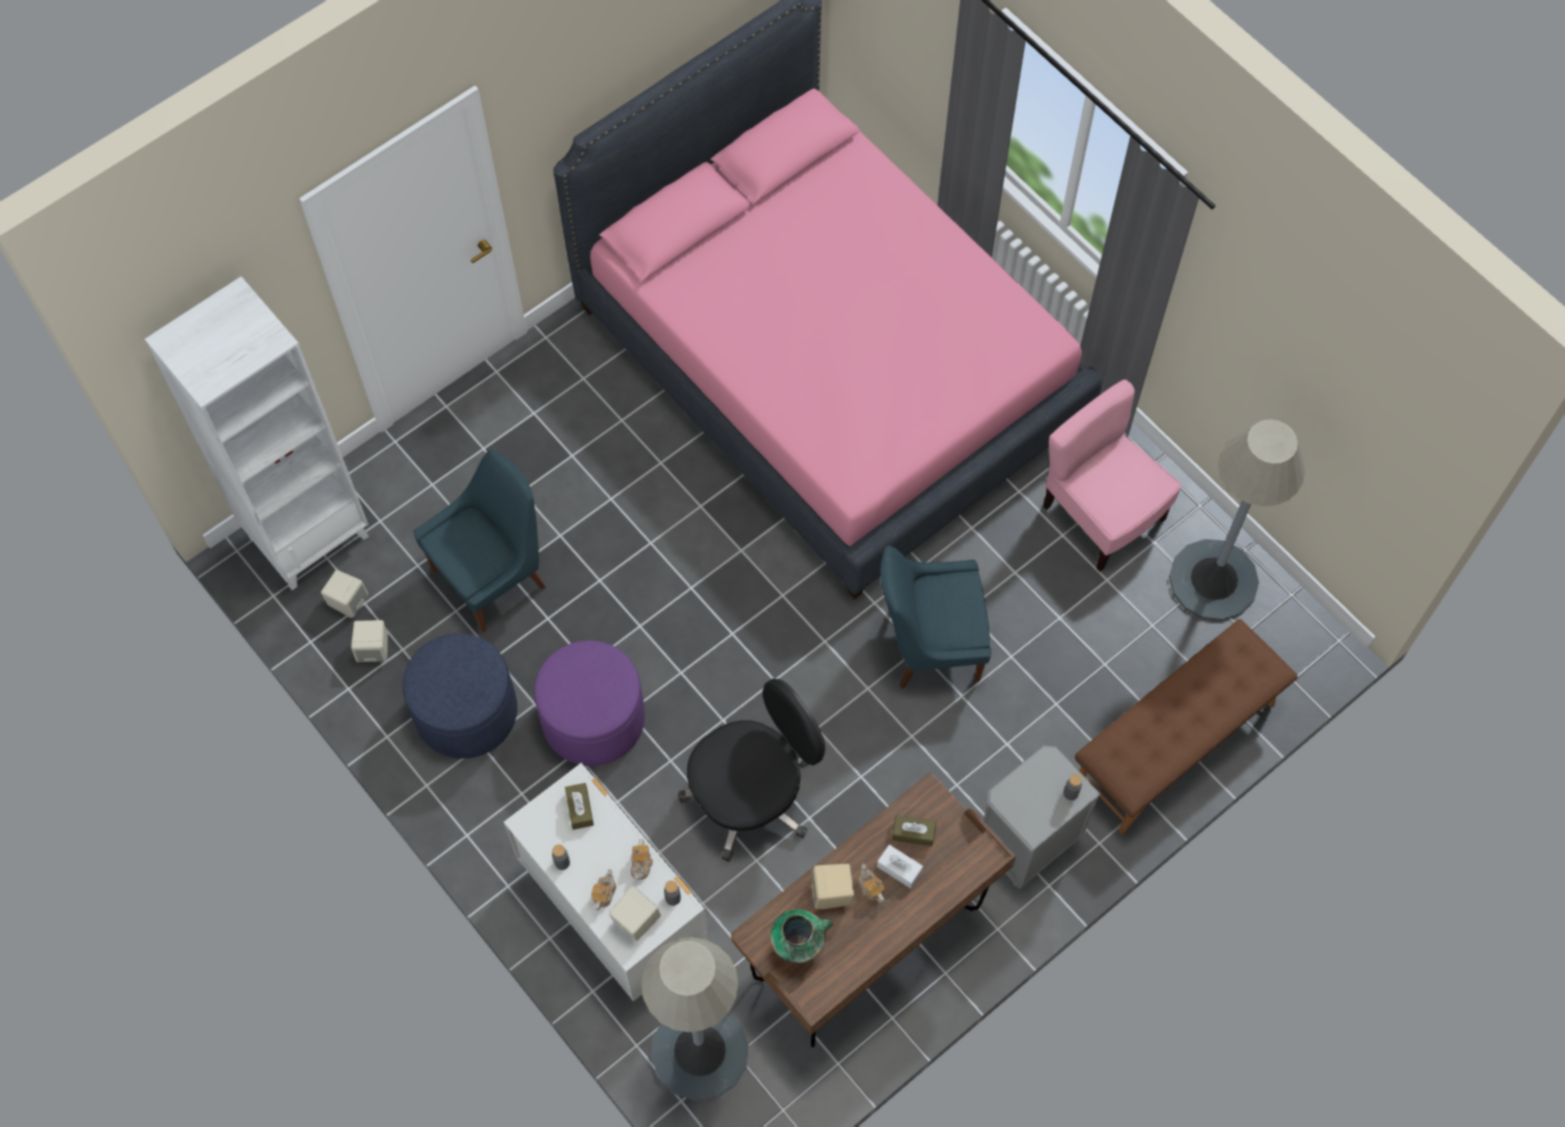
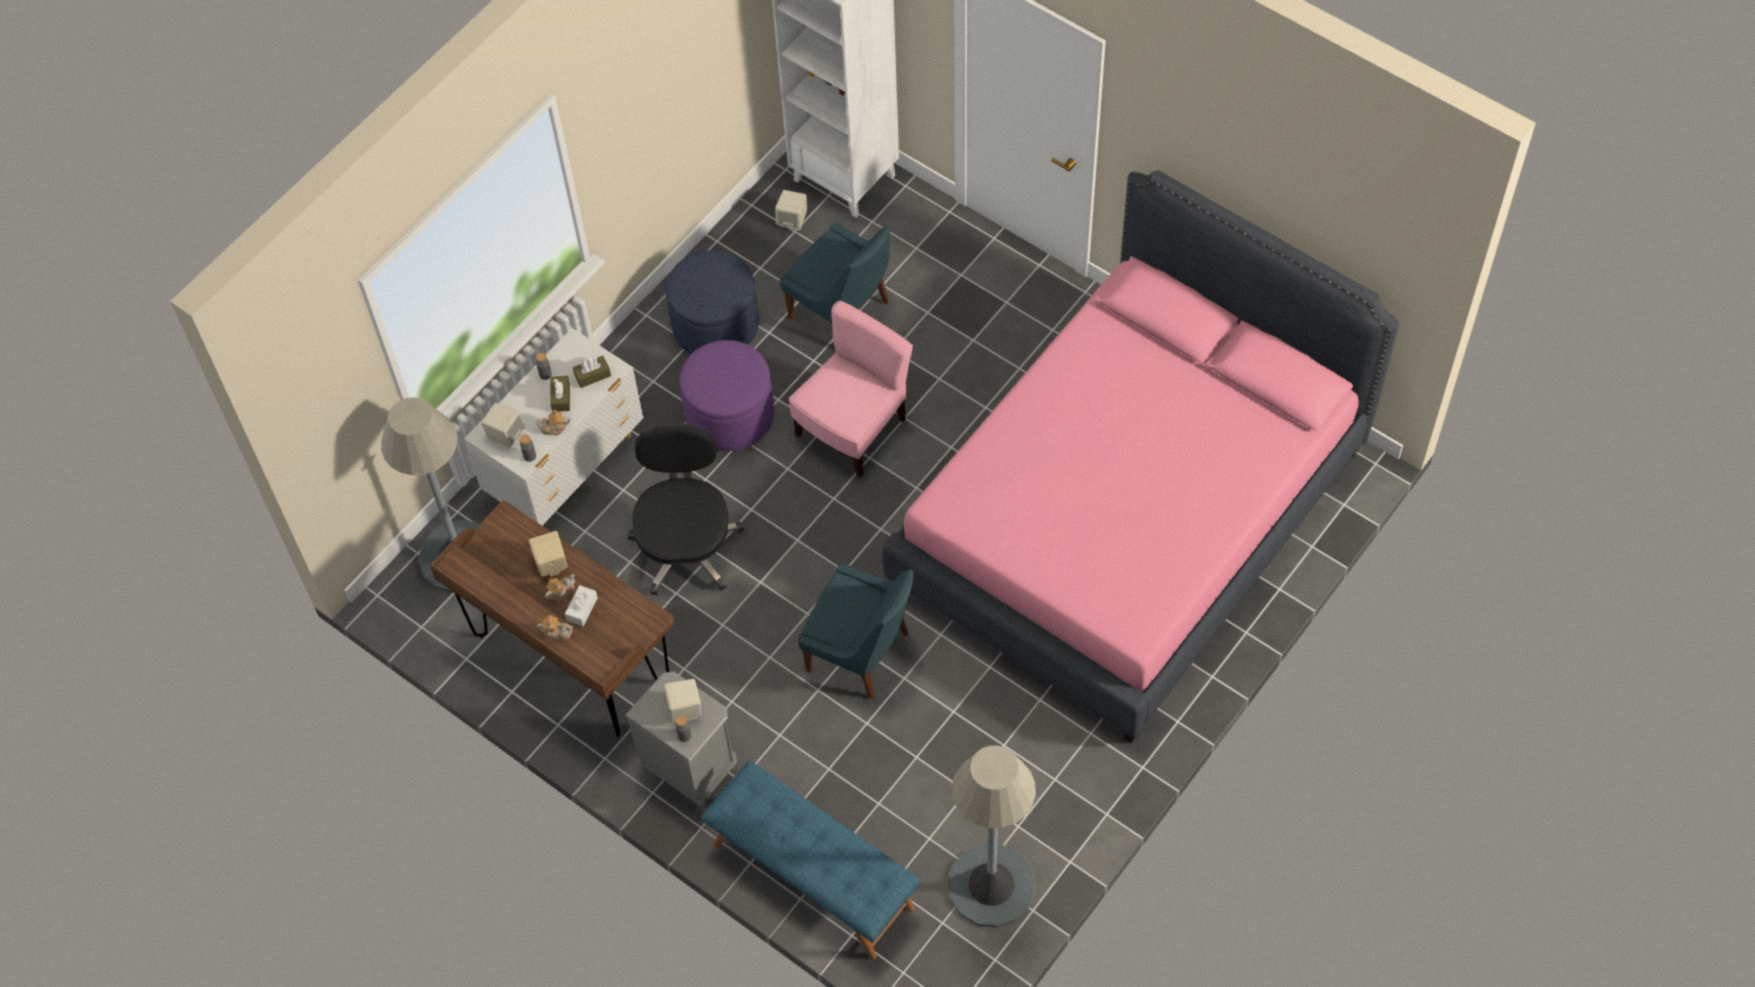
camera: 80 degrees right, 5 degrees down
beige speaker [351,620,388,662] -> beige speaker moved to [664,679,701,723]
teapot [591,869,616,911] -> teapot moved to [537,615,573,640]
black office chair [678,679,825,862] -> black office chair turned 135 degrees counterclockwise [628,424,744,595]
vase [770,909,833,964] -> none
blue chair [880,545,991,689] -> blue chair turned 135 degrees clockwise [798,563,913,699]
brown tissue box [892,815,936,846] -> brown tissue box moved to [550,376,570,412]
pink chair [1043,379,1181,572] -> pink chair moved to [789,301,913,478]
brown bench [1075,619,1298,834] -> blue bench [701,761,920,960]

